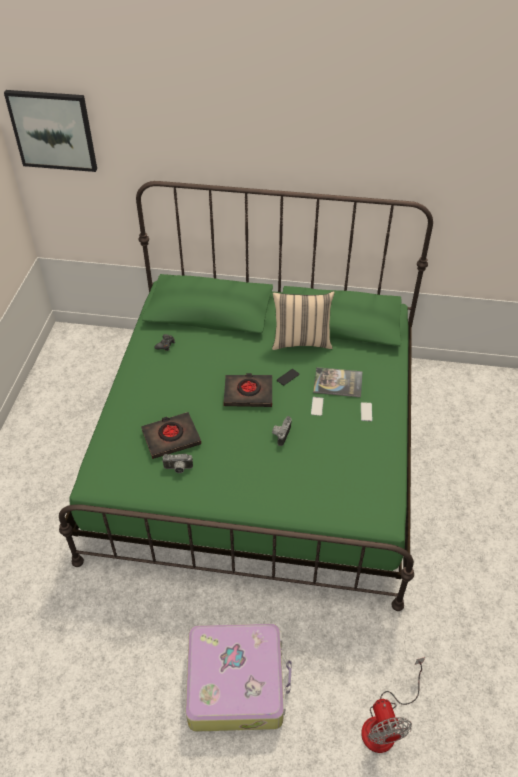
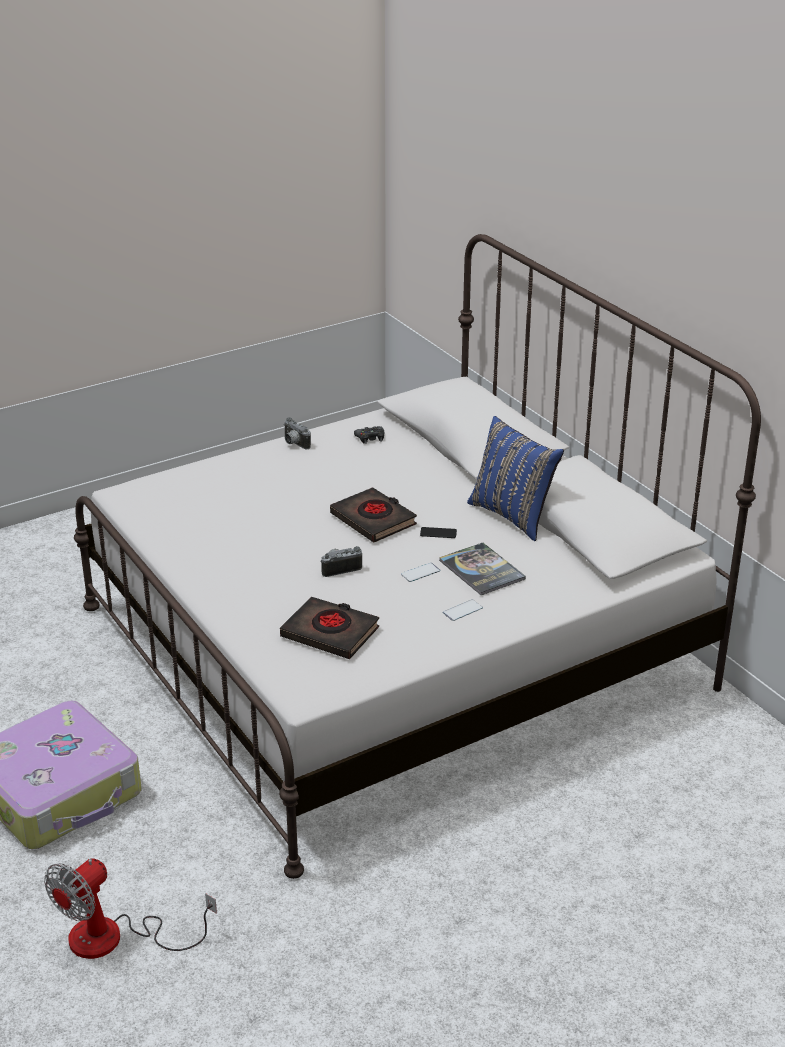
camera: 50 degrees right, 15 degrees down
picture [4,90,97,172] -> none
green bed [59,181,433,611] -> white bed [74,234,761,879]
black book [141,412,201,459] -> black book moved to [280,597,379,659]
camera [162,454,193,473] -> camera moved to [284,417,311,449]
beige pillow [272,291,334,350] -> blue pillow [467,416,564,541]

